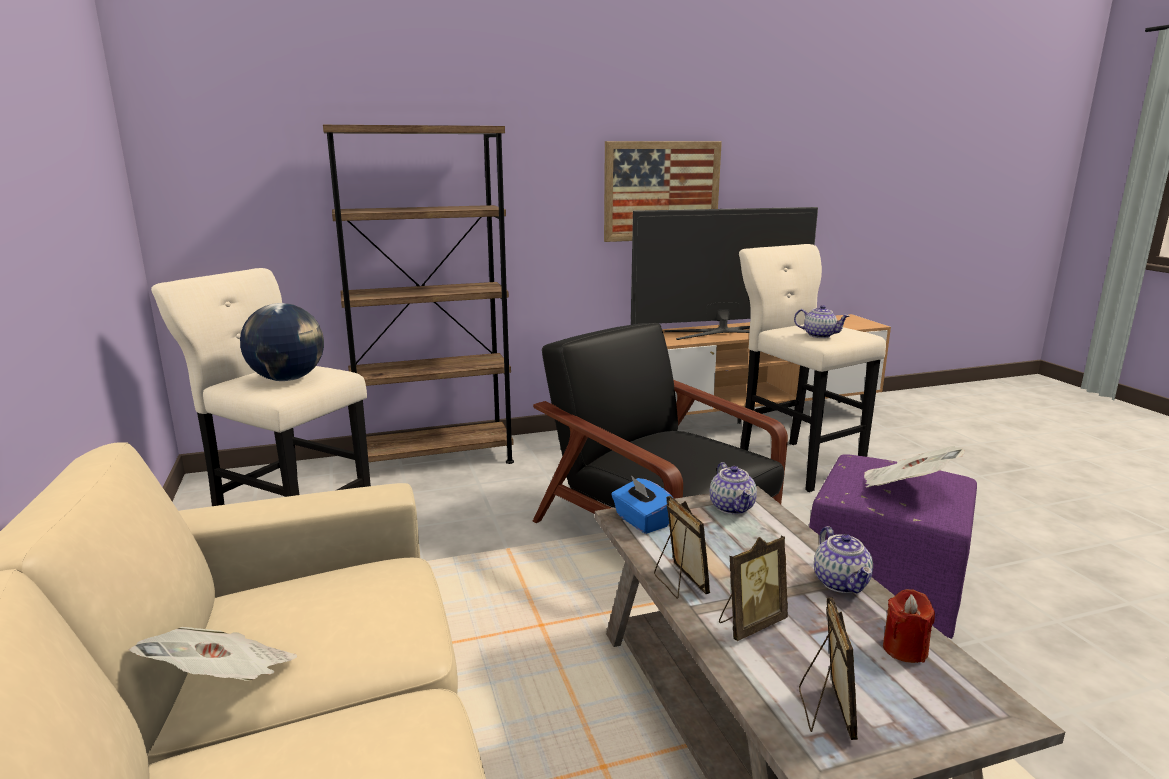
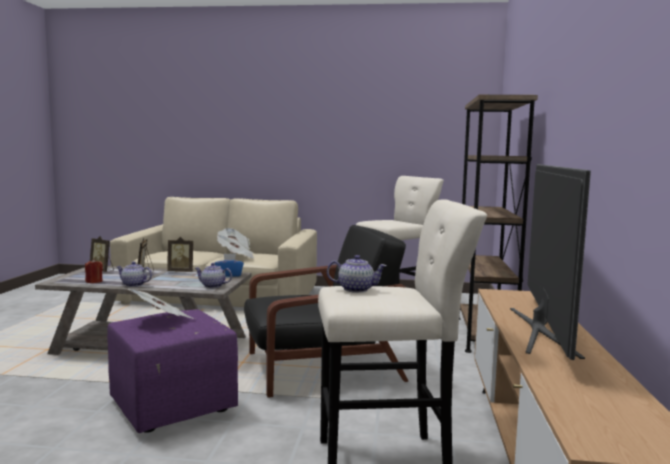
camera: 115 degrees right, 10 degrees down
globe [240,303,324,381] -> none
picture [604,141,722,242] -> none
teapot [794,305,849,338] -> teapot turned 135 degrees counterclockwise [327,255,387,293]
none -> newspaper [218,235,254,259]

